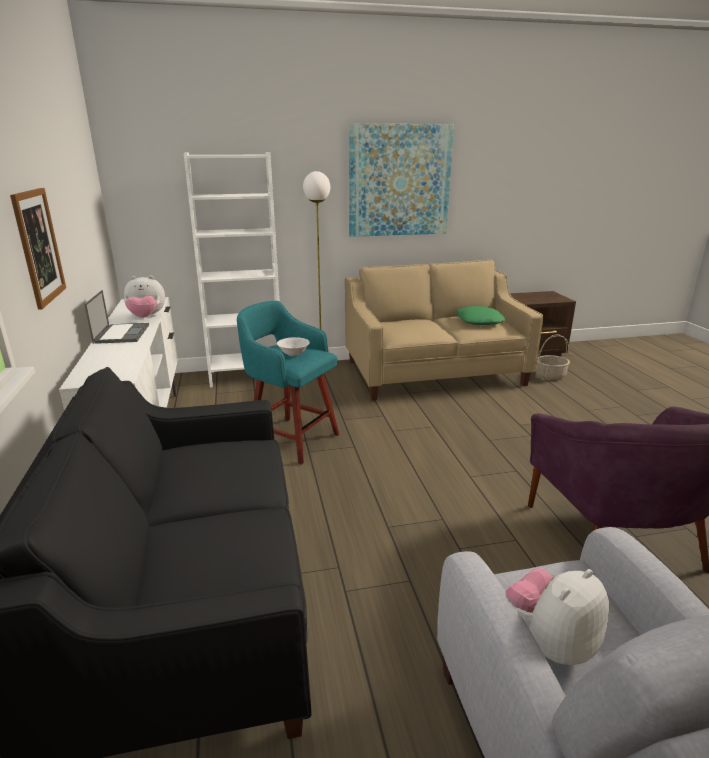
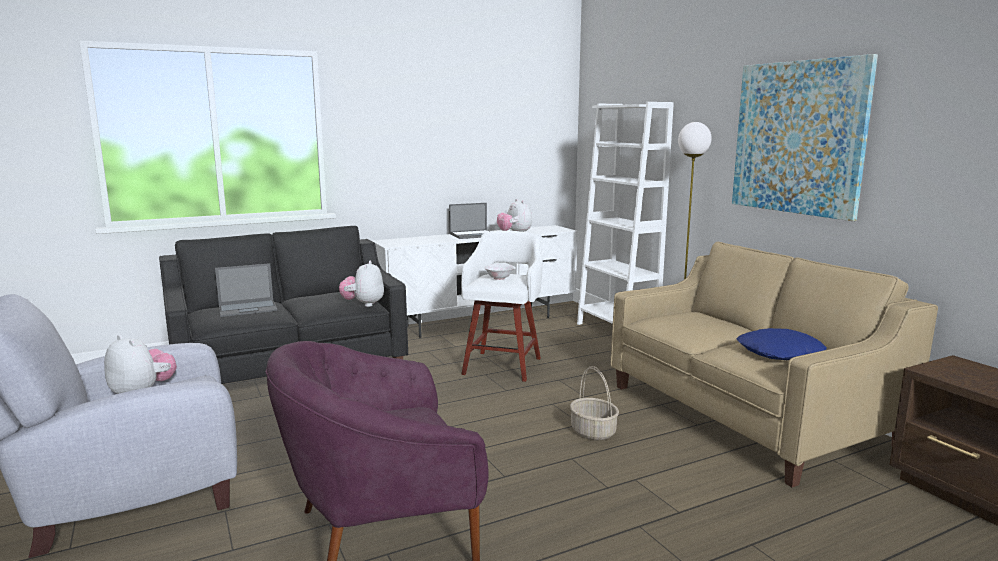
camera: 75 degrees right, 10 degrees down
picture [10,188,66,310] -> none
turquoise stool [237,301,339,465] -> white stool [461,231,543,382]
green pillow [456,306,505,325] -> blue pillow [736,328,827,360]
basket [536,335,570,380] -> basket moved to [570,366,619,440]
none -> laptop [215,263,277,317]
none -> plush toy [339,261,384,307]

